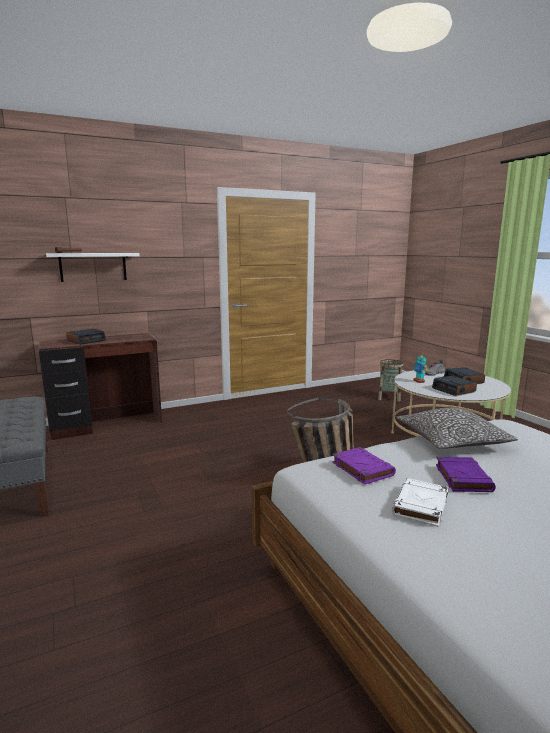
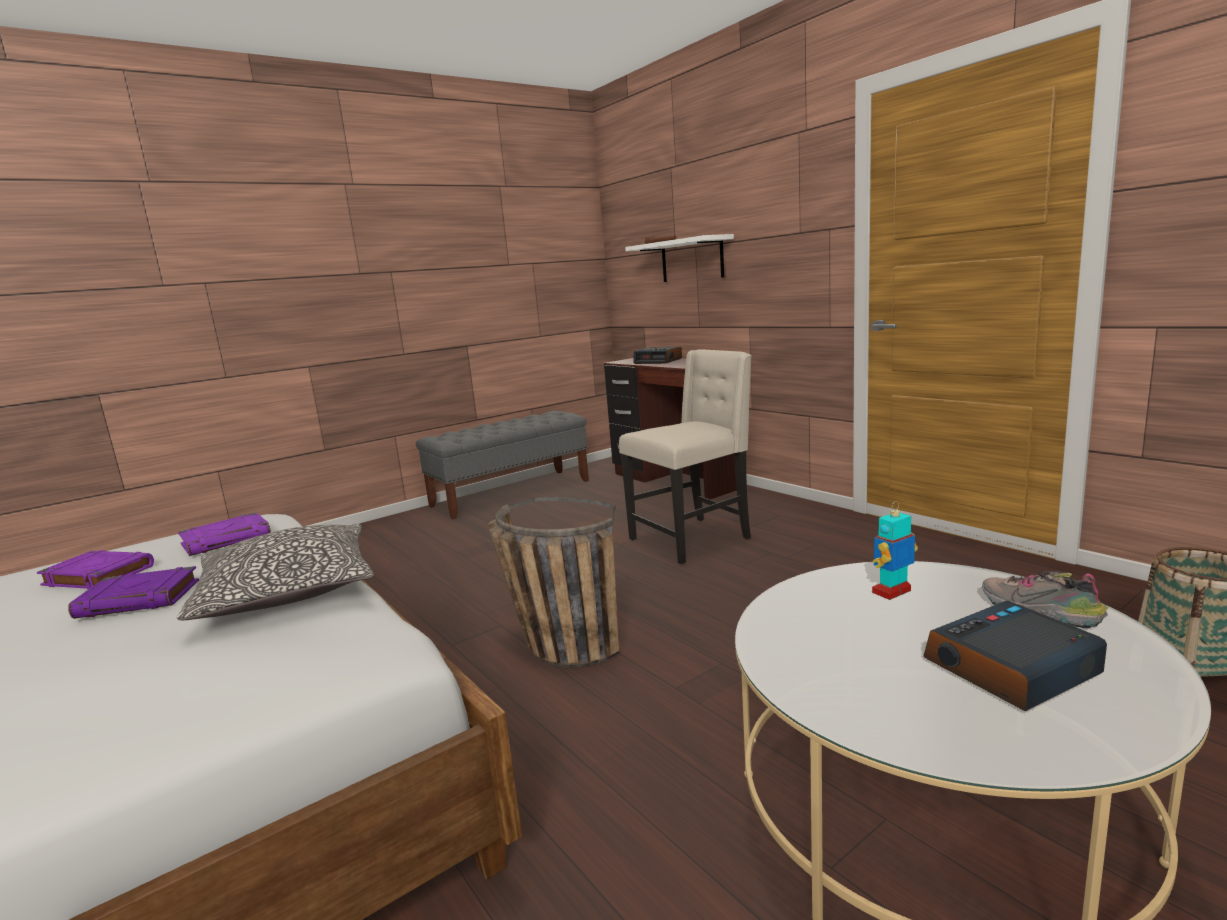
camera: 80 degrees right, 0 degrees up
white book [391,478,448,527] -> purple book [37,550,154,589]
alarm clock [432,375,477,396] -> none
none -> beige chair [619,349,752,564]

